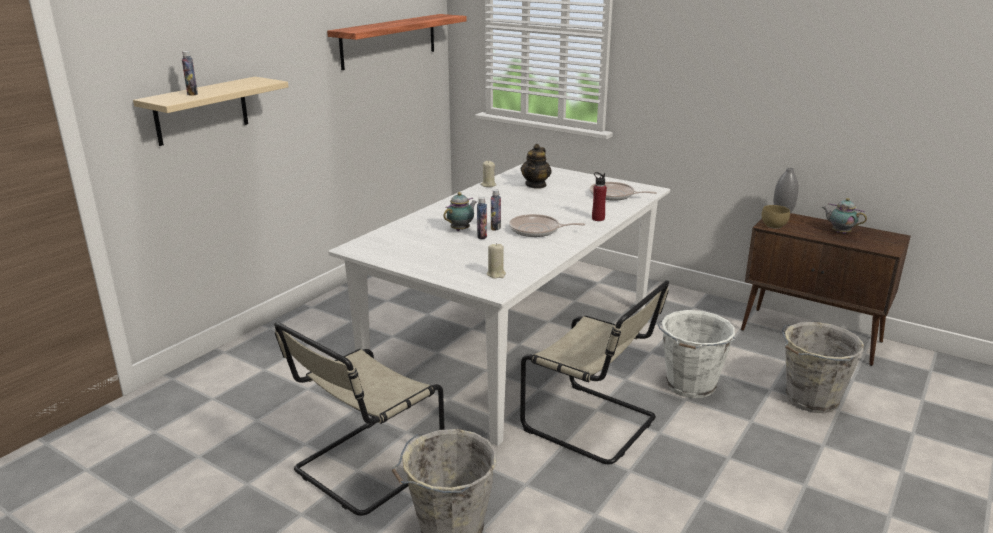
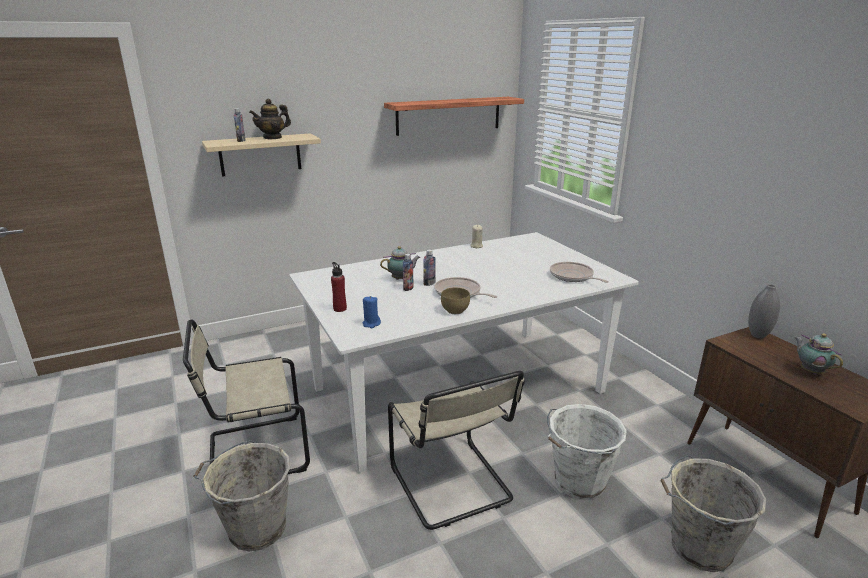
camera: 30 degrees right, 0 degrees up
beige candle [487,243,506,279] -> blue candle [363,296,381,328]
teapot [521,144,551,189] -> teapot moved to [249,98,291,139]
red bottle [592,172,607,221] -> red bottle moved to [331,262,347,312]
brown bowl [762,205,790,229] -> brown bowl moved to [441,287,470,314]

